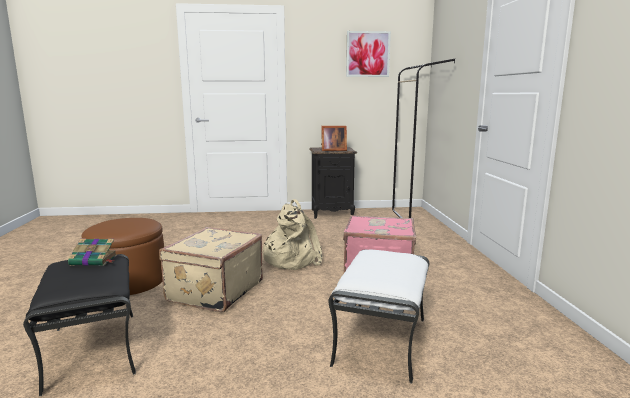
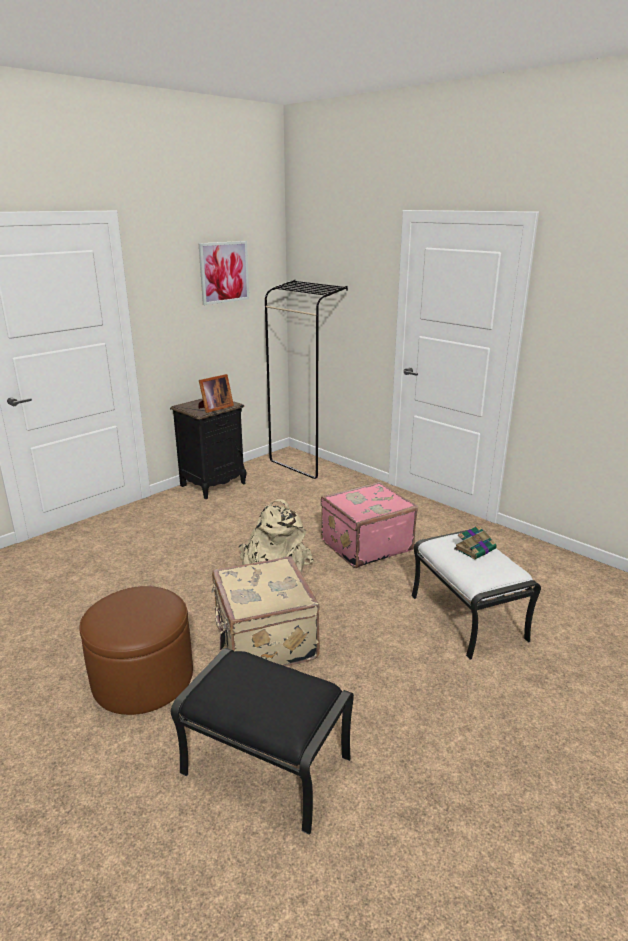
camera: 40 degrees left, 10 degrees up
book [68,239,117,266] -> book moved to [454,525,497,560]

